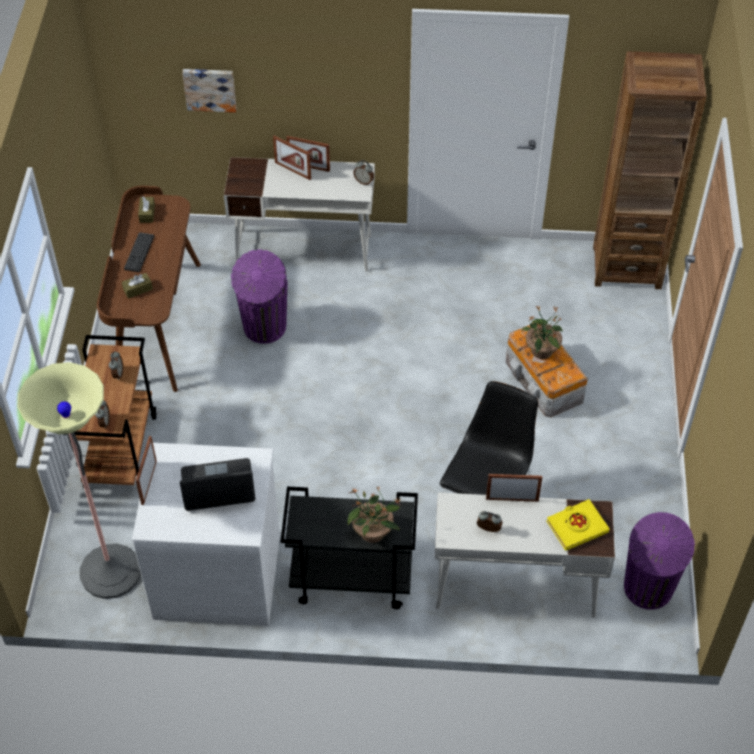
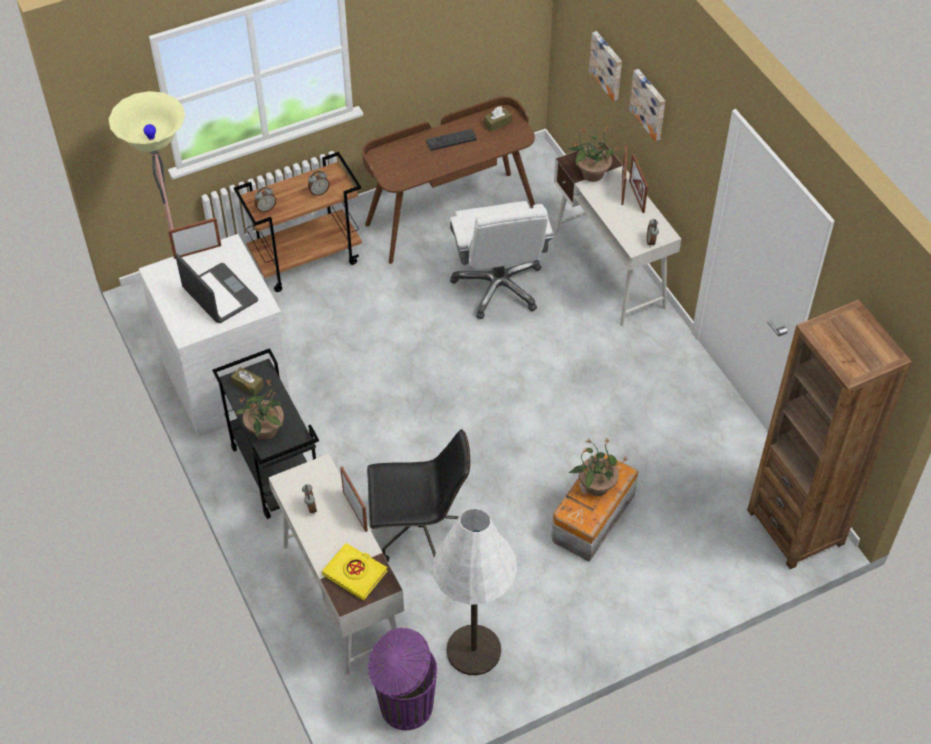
camera: 60 degrees right, 0 degrees up
brown tissue box [122,273,153,299] -> brown tissue box moved to [231,367,264,396]
purple trash can [231,249,288,344] -> white office chair [450,201,554,319]
none -> white floor lamp [432,508,517,675]
none -> potted plant [568,122,619,182]
none -> picture [629,69,665,141]

